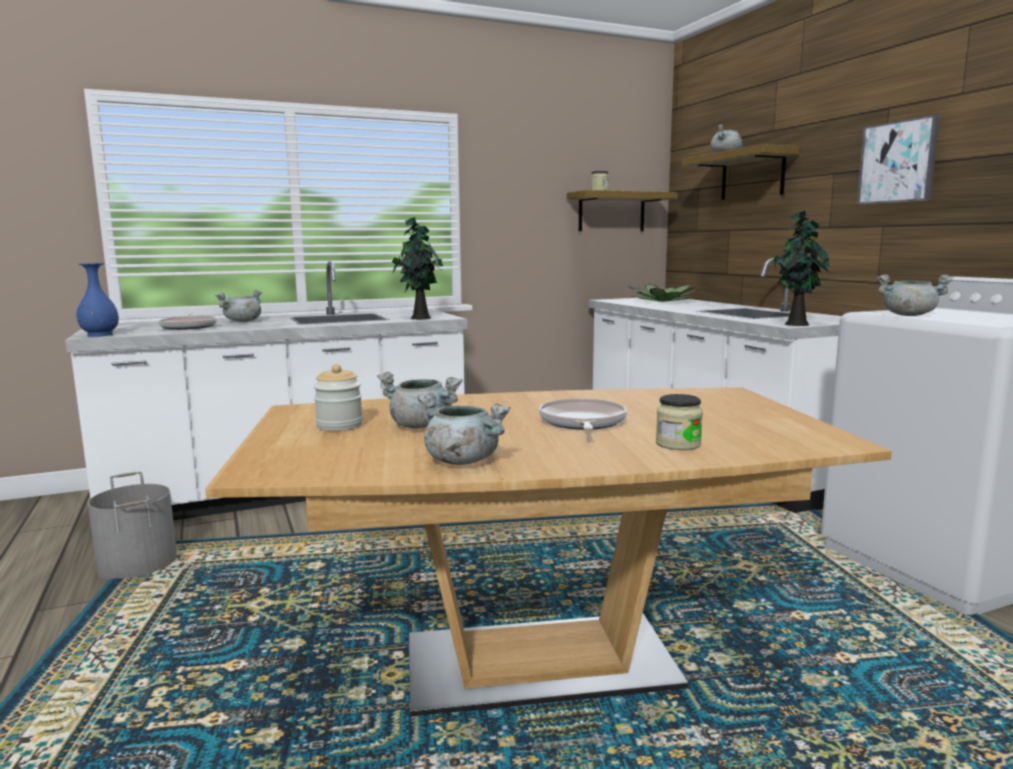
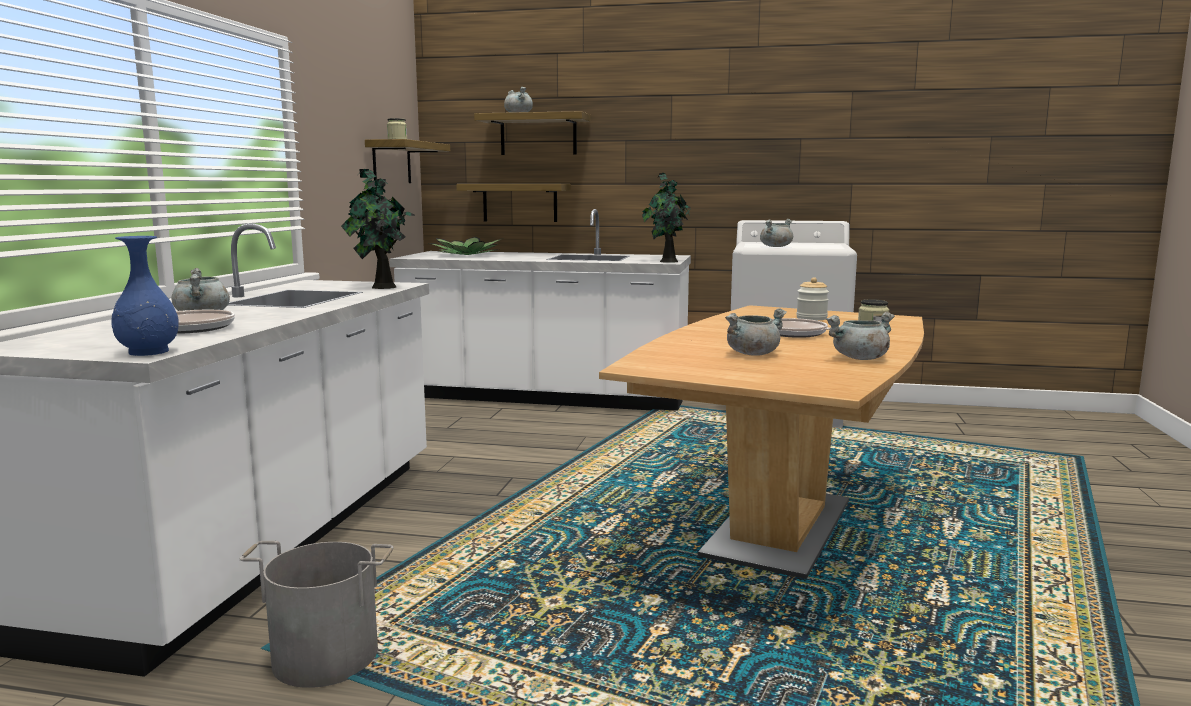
camera: 55 degrees left, 0 degrees up
jar [313,364,363,431] -> jar moved to [796,277,829,321]
picture [857,115,940,204] -> none
none -> shelf [456,184,571,222]

